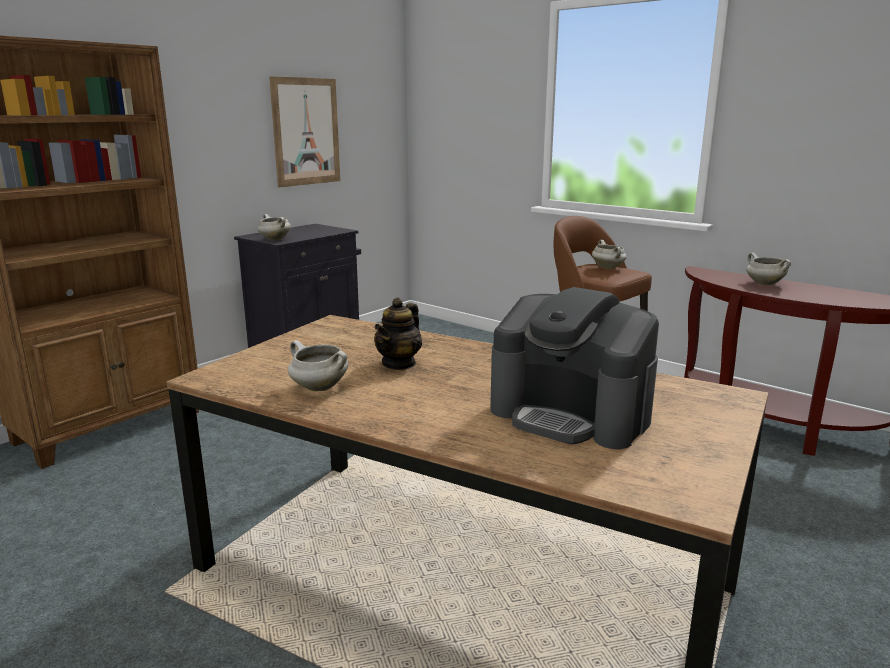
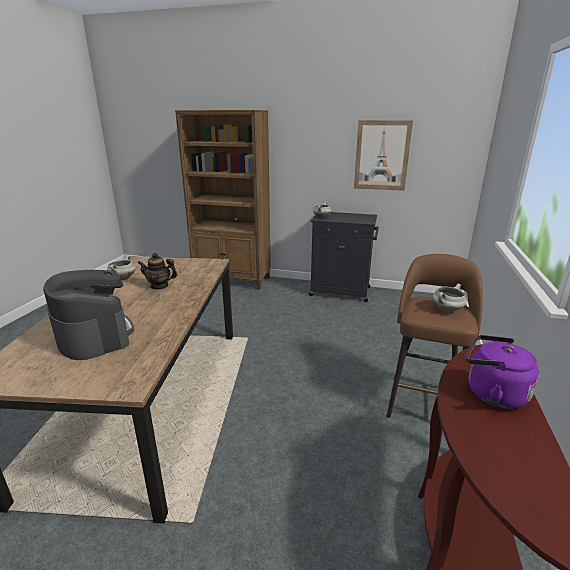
camera: 65 degrees right, 5 degrees up
coffee machine [490,287,659,449] -> coffee machine turned 135 degrees clockwise [43,270,134,360]
white cooking pot [746,253,791,285] -> purple kettle [466,335,539,409]

